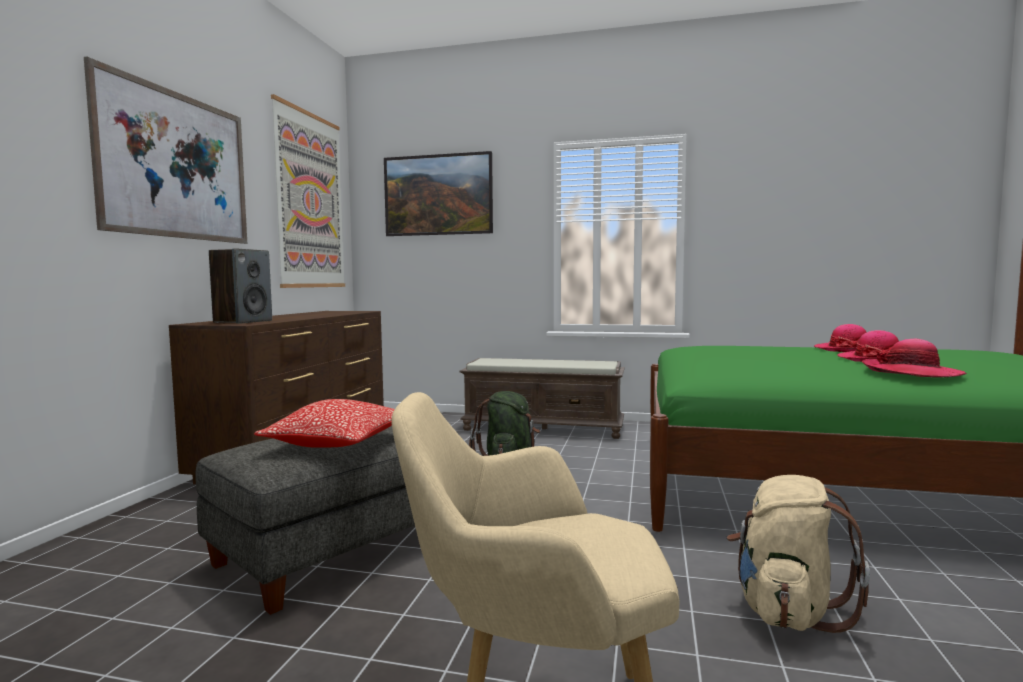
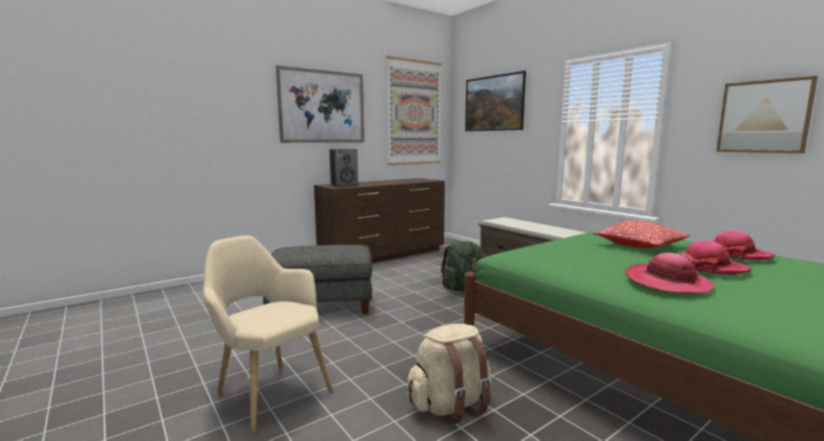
camera: 40 degrees right, 5 degrees up
pillow [254,399,395,448] -> pillow moved to [593,220,690,248]
none -> picture [716,76,818,153]

